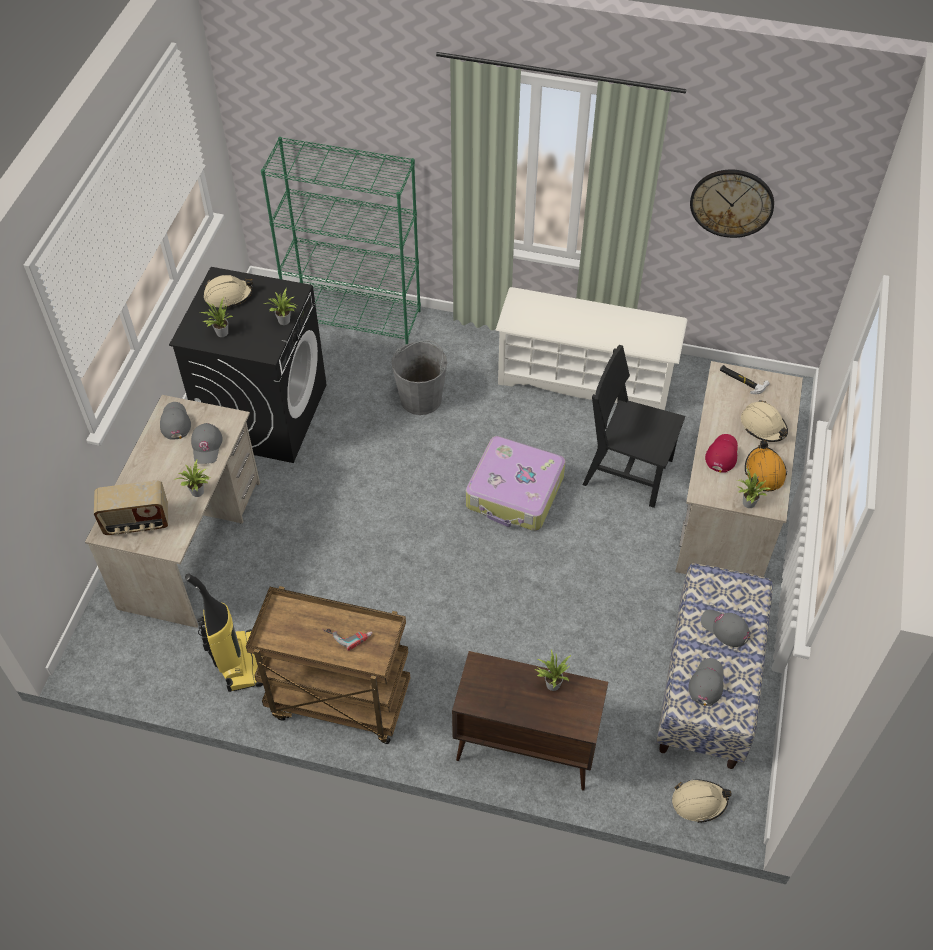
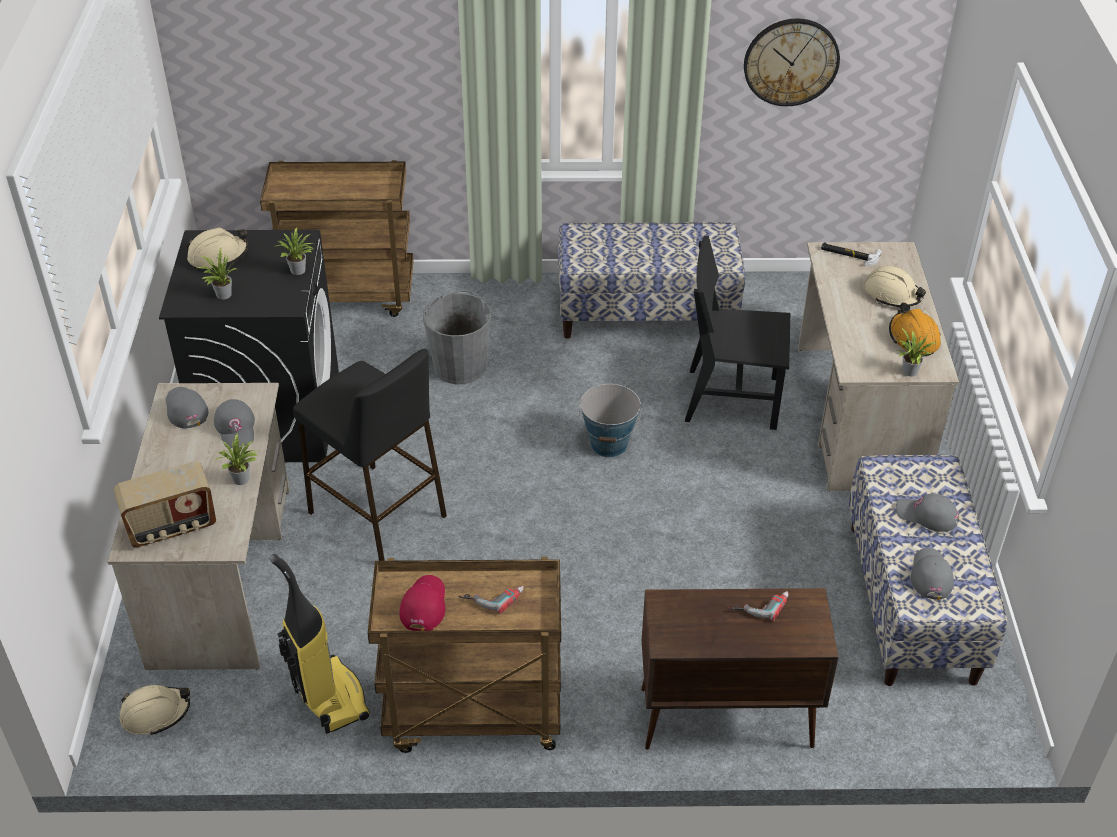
camera: 15 degrees left, 10 degrees down
green bookcase [261,137,421,344] -> brown cart [260,160,414,317]
suitcase [466,436,566,531] -> bucket [579,384,641,457]
white shoe rack [495,287,687,410] -> bench [558,222,745,339]
potted plant [535,650,571,691] -> power drill [728,591,789,621]
beige hard hat [672,780,731,823] -> beige hard hat moved to [120,685,190,735]
red cap [705,434,738,473] -> red cap moved to [399,575,445,631]
none -> black stool [293,348,447,561]

